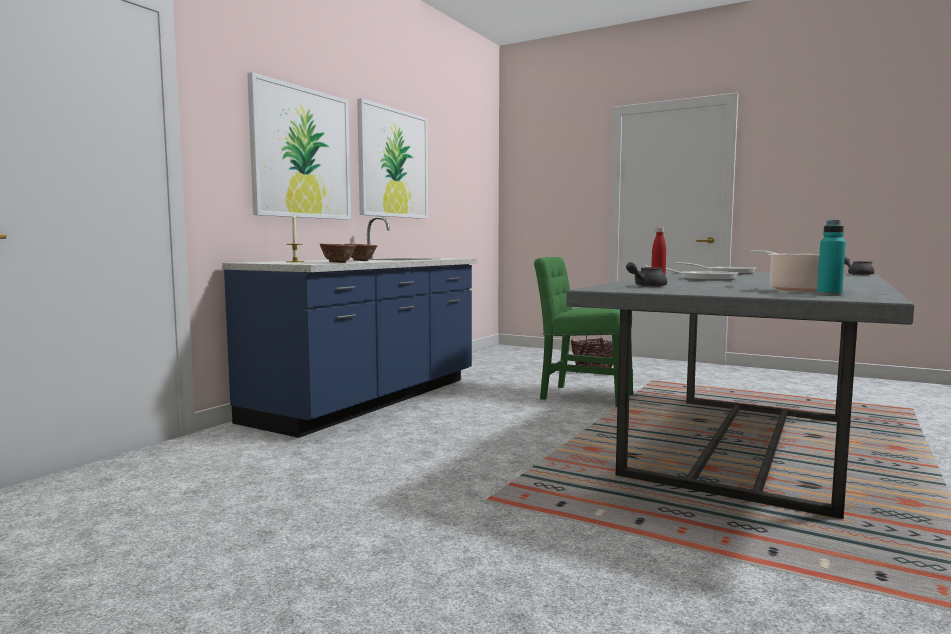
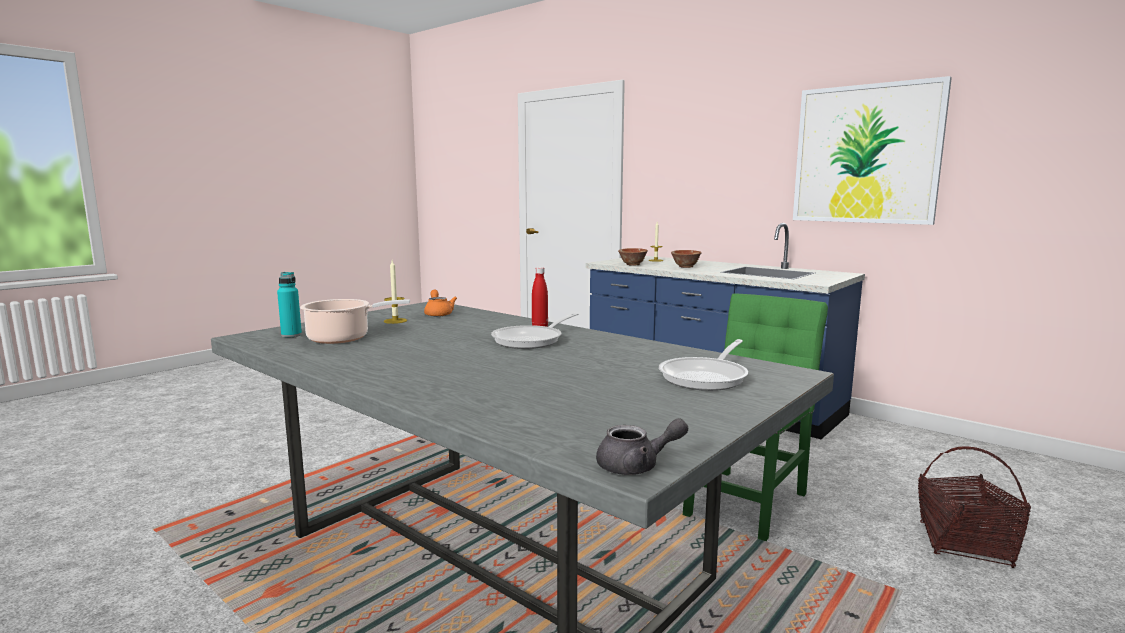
camera: 100 degrees right, 5 degrees up
picture [247,72,351,220] -> none
grey teapot [626,262,667,287] -> orange teapot [424,290,457,317]
none -> candle [384,260,407,324]

